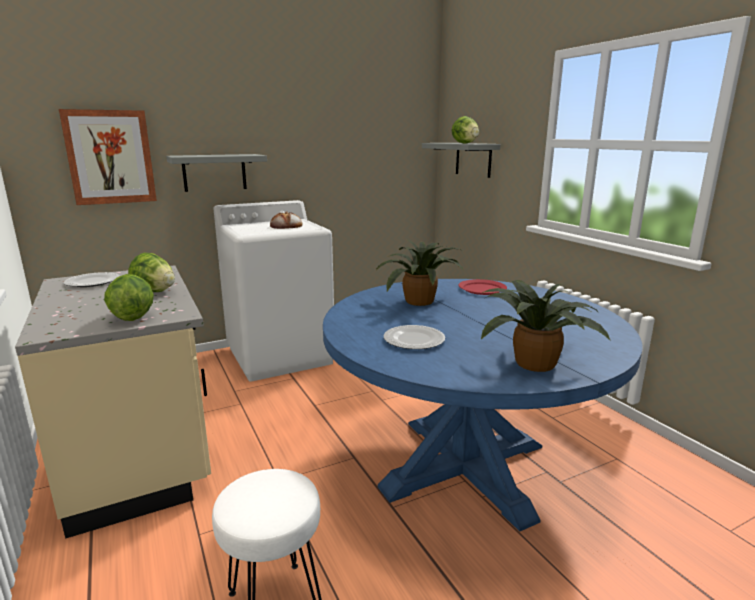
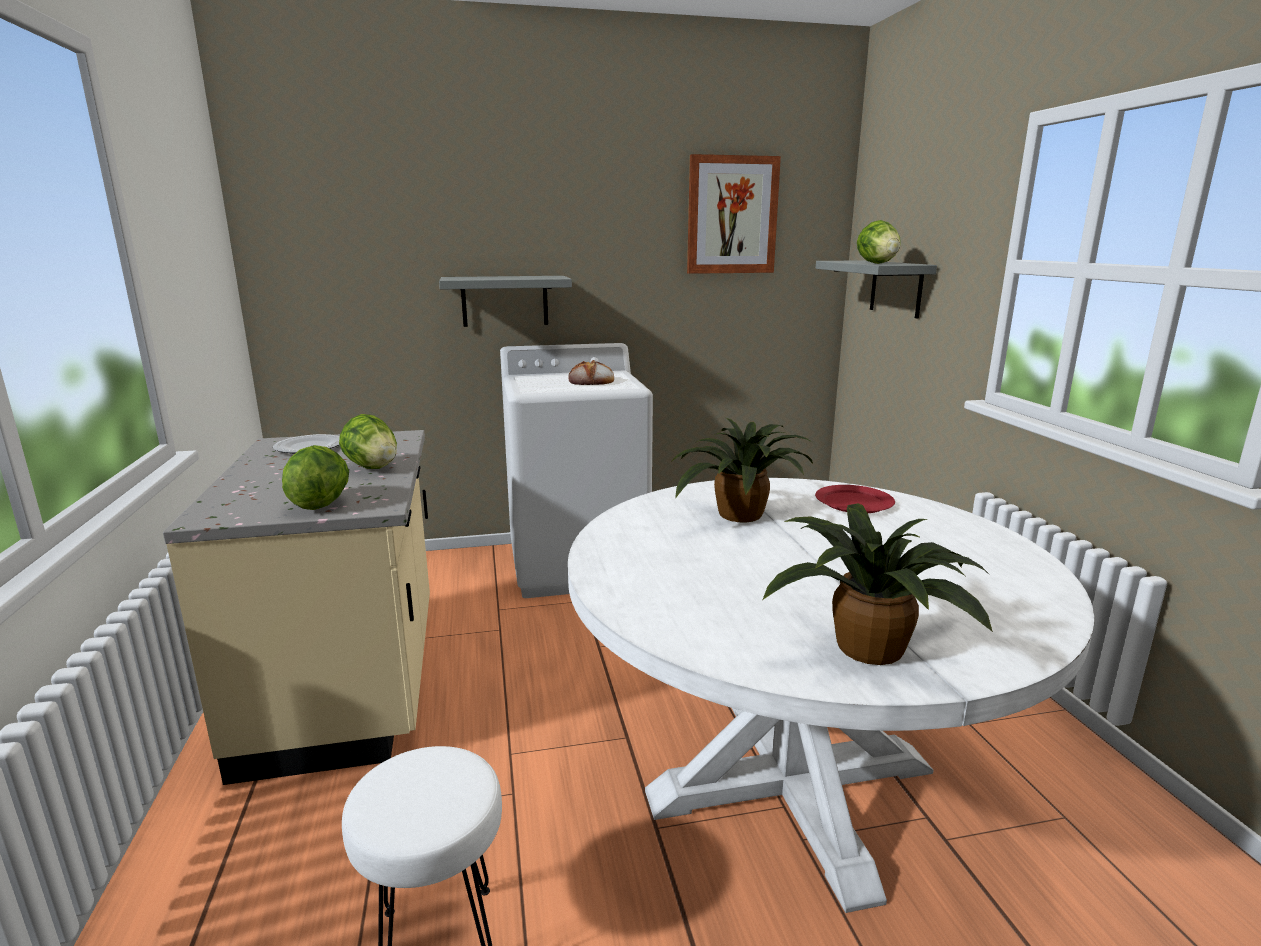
camera: 15 degrees right, 0 degrees up
picture [59,109,157,205] -> picture moved to [687,154,781,274]
blue dining table [323,279,643,532] -> white dining table [568,478,1094,913]
plate [384,325,445,349] -> none

